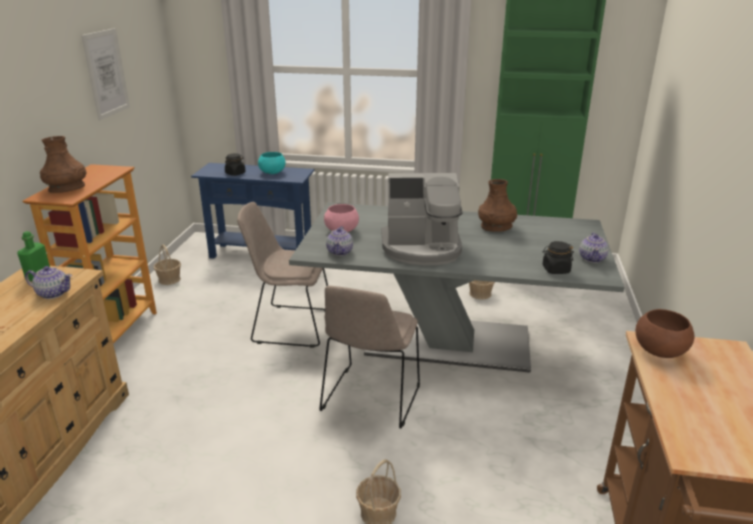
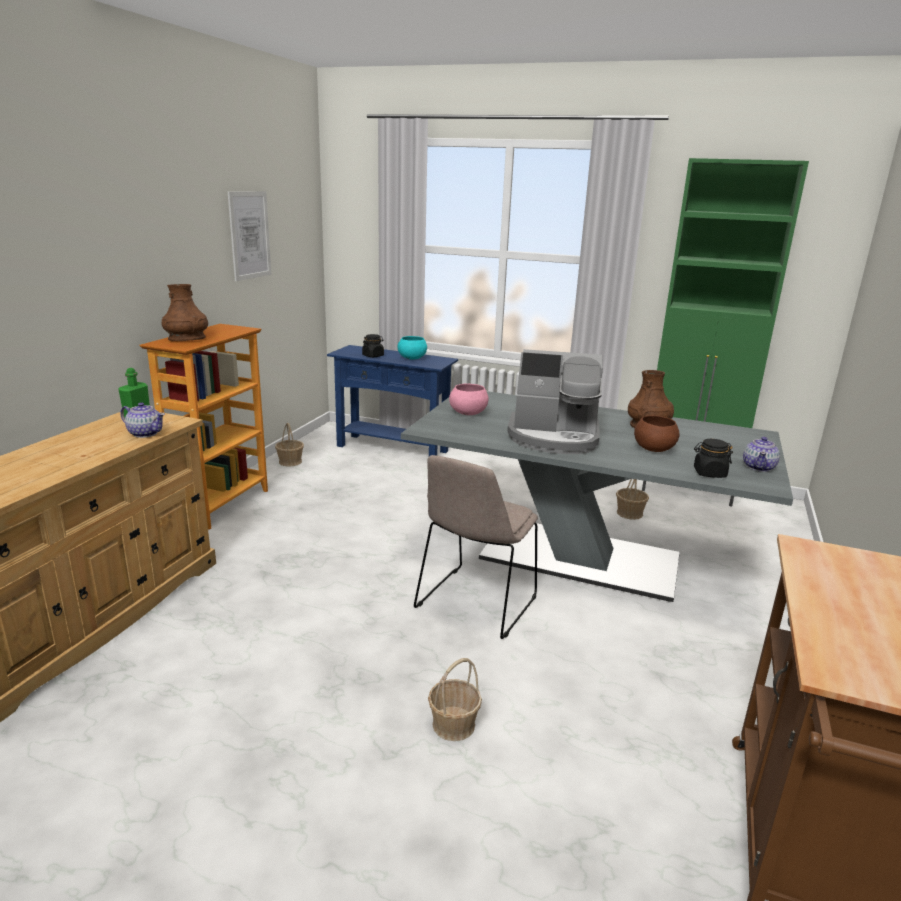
camera: 10 degrees right, 5 degrees down
beige chair [237,202,328,348] -> none
teapot [326,226,353,256] -> none
brown bowl [635,309,695,358] -> brown bowl moved to [634,415,679,452]

